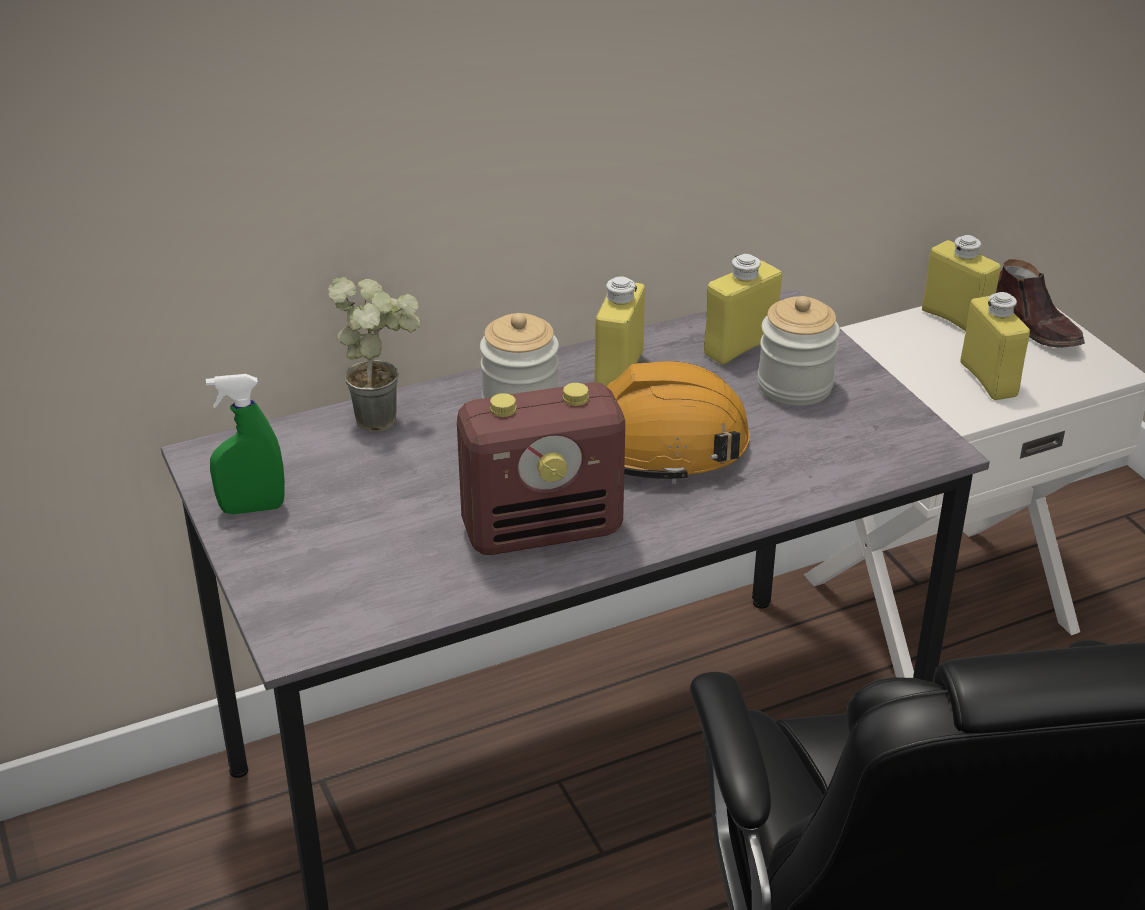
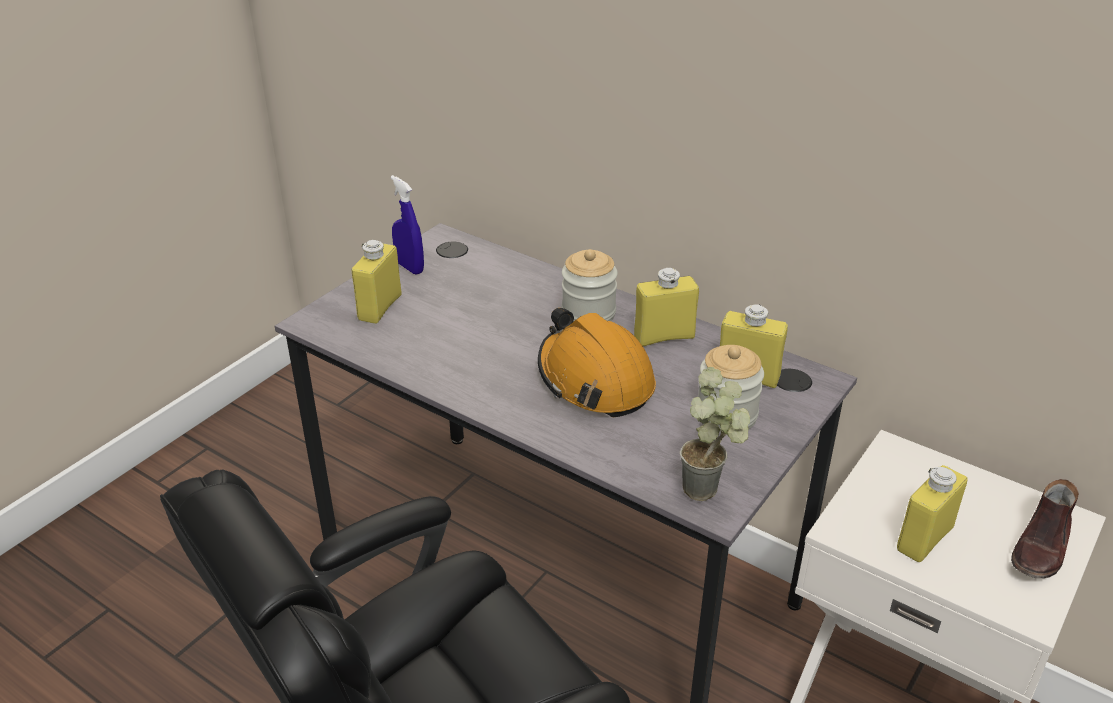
camera: 60 degrees right, 0 degrees up
green spray bottle [206,374,285,514] -> blue spray bottle [391,175,424,275]
potted plant [328,277,420,432] -> potted plant moved to [680,367,750,501]
radio [457,382,625,555] -> none
yellow bottle [922,235,1001,331] -> yellow bottle moved to [352,240,402,324]

